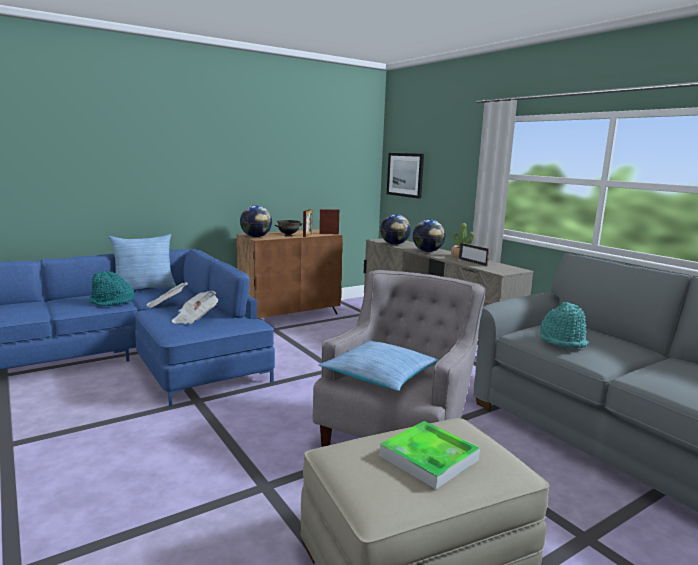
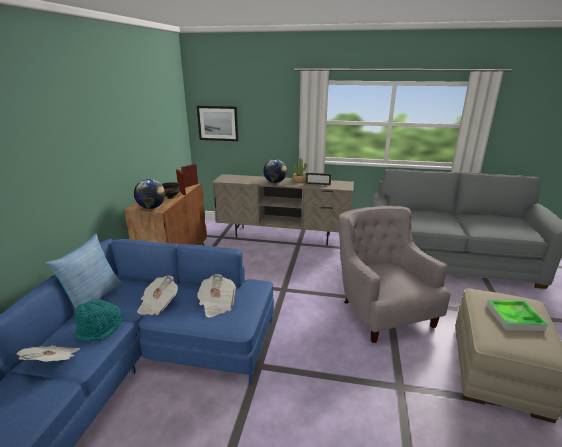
camera: 45 degrees left, 10 degrees up
pillow [318,340,439,391] -> none
globe [380,214,411,245] -> none
turquoise hat [540,302,589,349] -> none
none -> newspaper [16,345,80,362]

